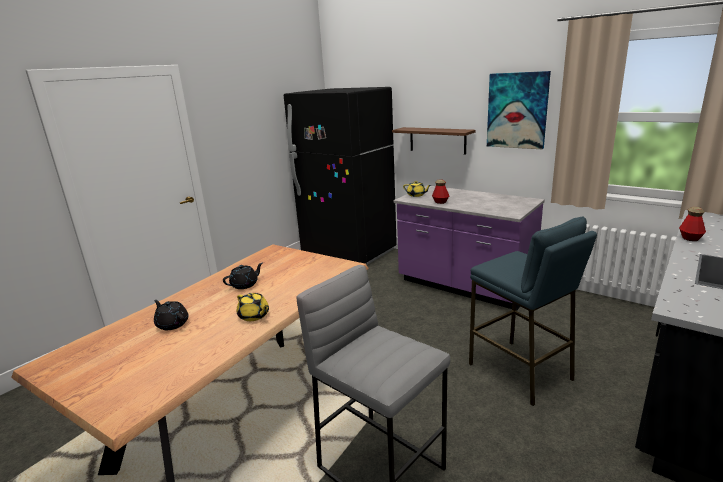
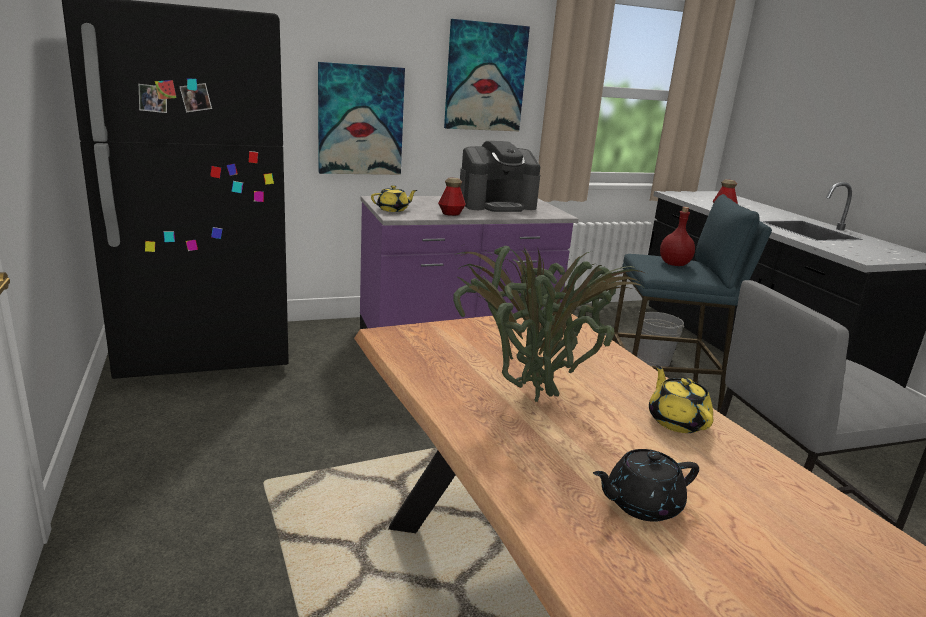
camera: 60 degrees left, 0 degrees up
black teapot [223,263,263,289] -> potted plant [453,244,647,402]
yellow teapot [236,293,269,321] -> yellow teapot turned 90 degrees counterclockwise [649,365,713,433]
brown shelf [392,127,476,155] -> picture [318,62,405,175]
none -> coffee machine [460,141,540,212]
none -> grey bucket [637,311,684,367]
none -> red bottle [660,207,695,266]

